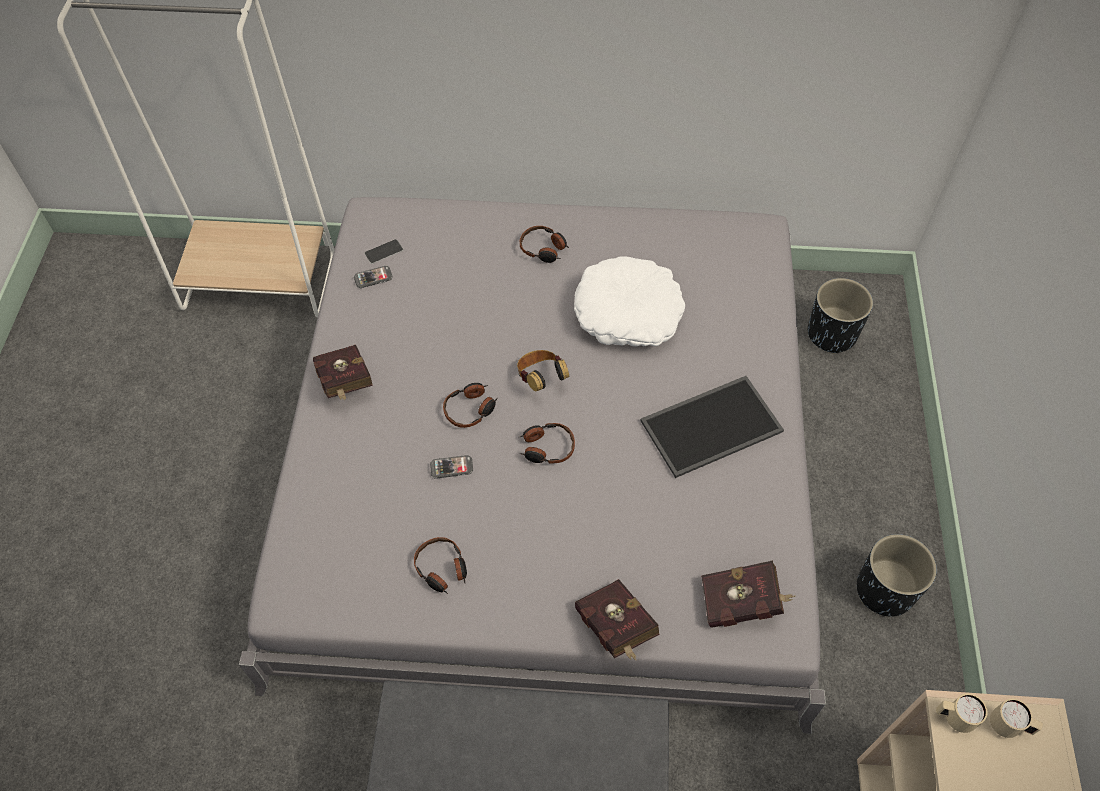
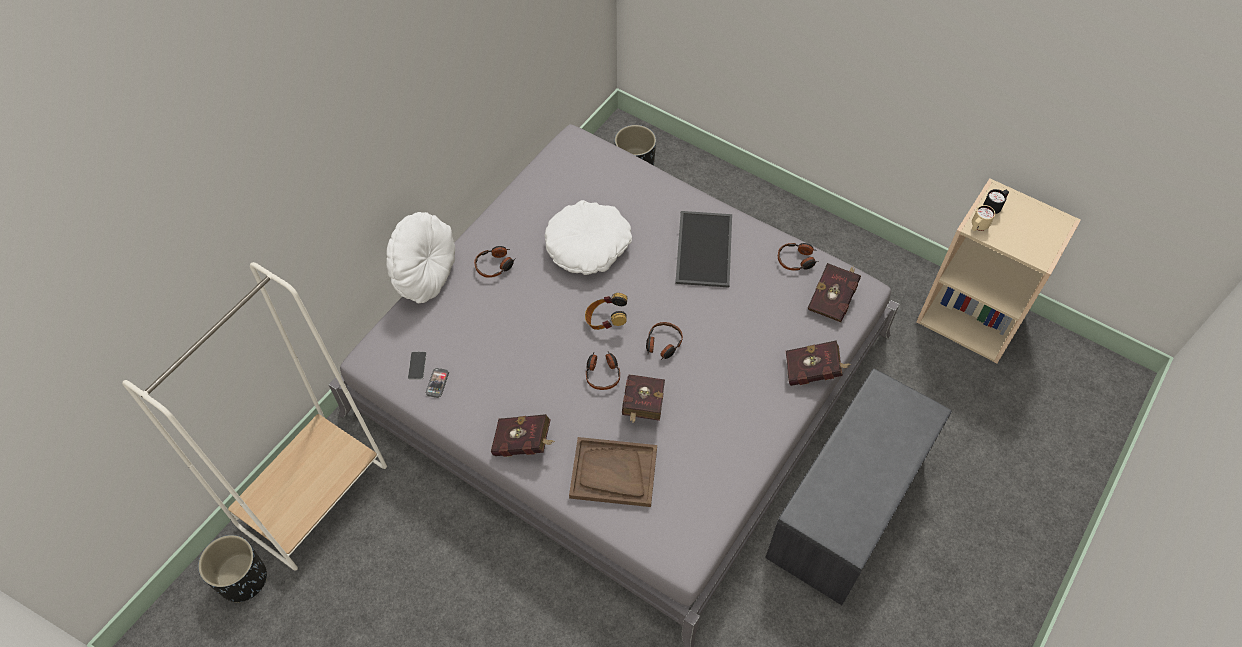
camera: 60 degrees left, 0 degrees up
headphones [414,537,467,594] -> headphones moved to [778,243,818,271]
phone [430,455,473,479] -> red book [622,374,665,423]
black planter [857,534,937,617] -> black planter moved to [198,535,267,603]
beige mug [990,698,1043,738] -> black mug [983,189,1009,214]
none -> white pillow [386,212,455,303]
none -> brown tray [569,437,657,507]

